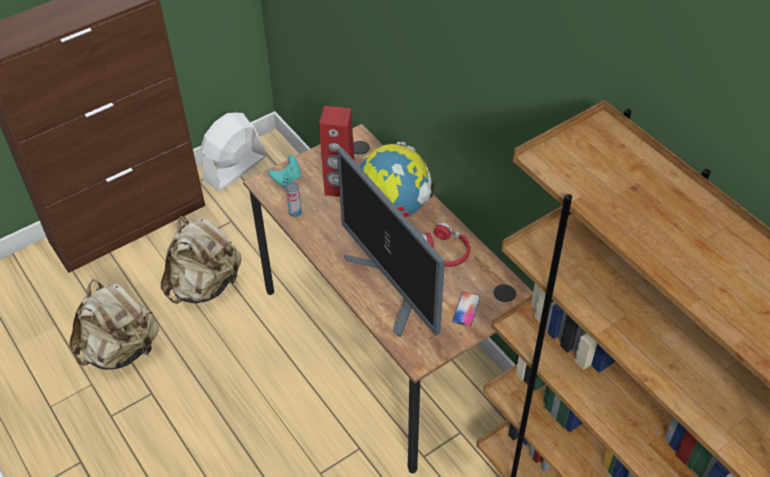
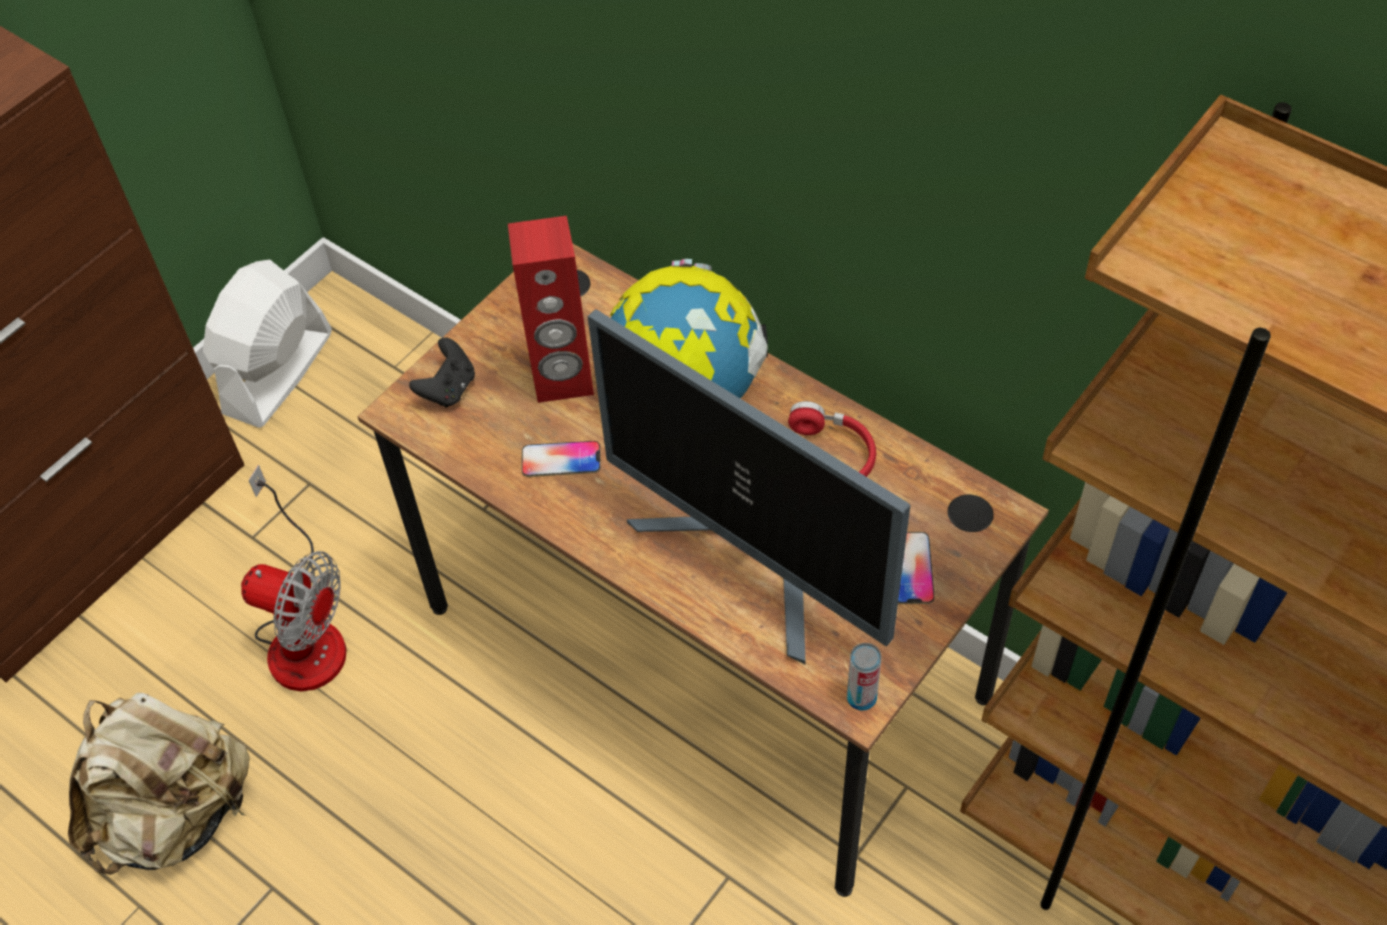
camera: 15 degrees left, 5 degrees up
beige backpack [161,216,242,304] -> fan [241,465,347,692]
turquoise game controller [268,155,301,187] -> black game controller [409,337,475,407]
can [286,182,301,217] -> can moved to [847,643,881,710]
none -> phone [522,441,601,477]

